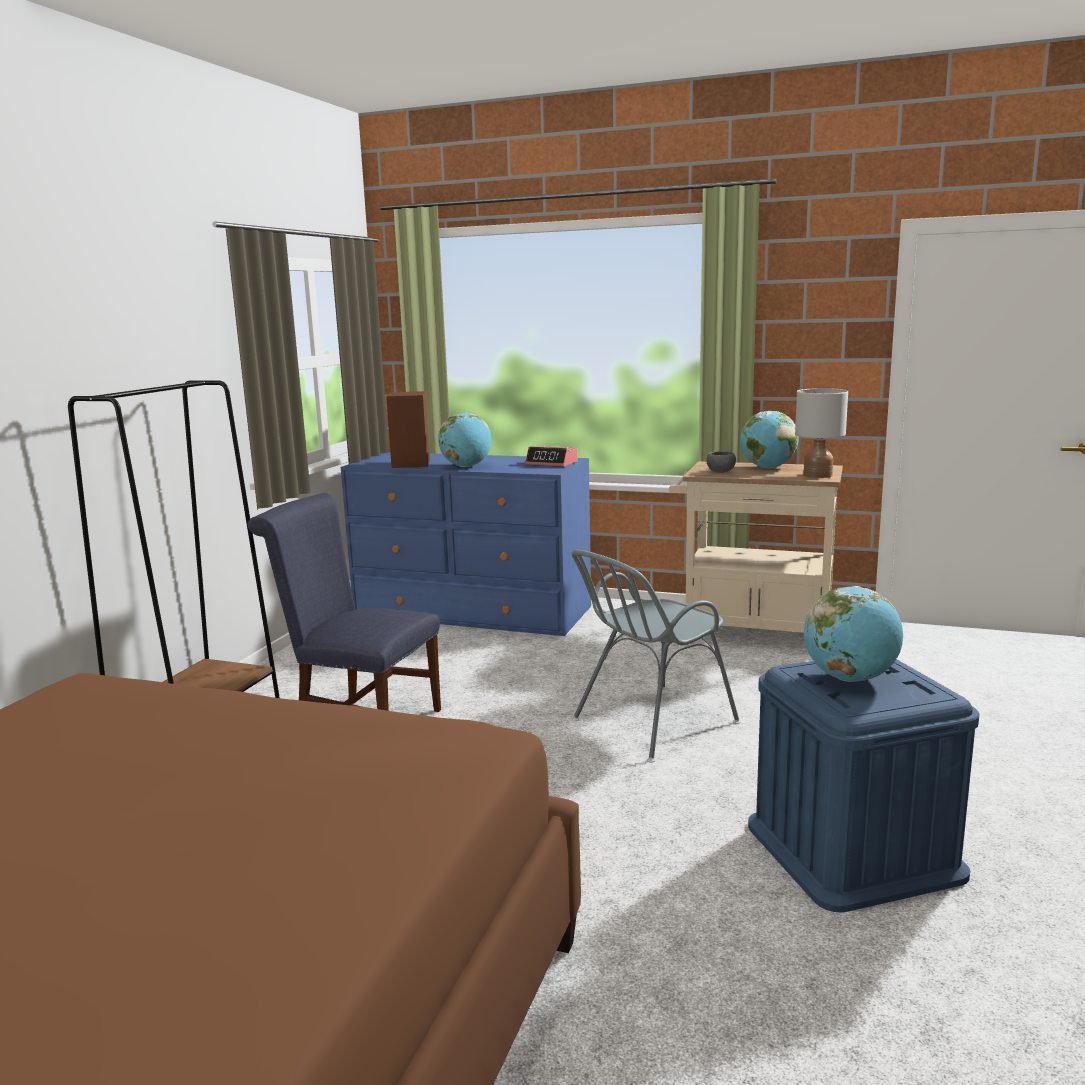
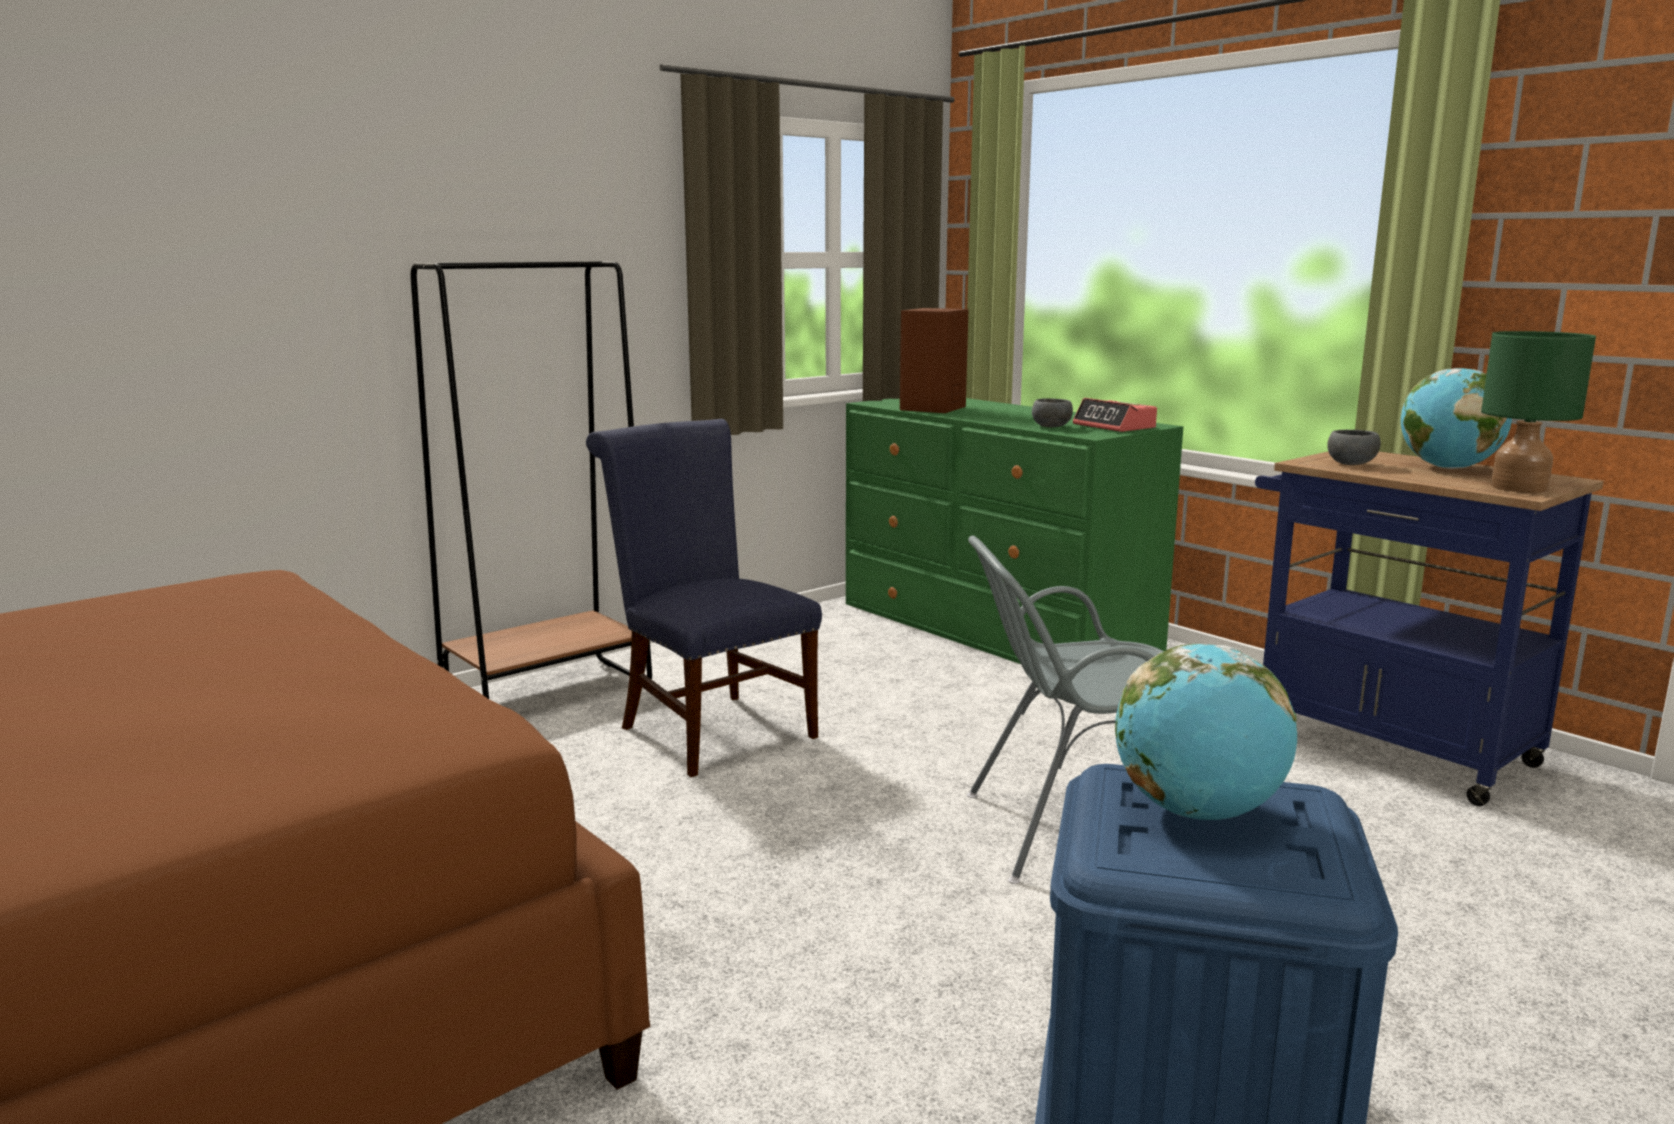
camera: 30 degrees right, 0 degrees up
blue dresser [341,452,591,636] -> green dresser [846,398,1183,664]
globe [438,412,492,467] -> none
beige cart [669,461,843,633] -> blue cart [1255,451,1604,806]
grey table lamp [795,388,848,478] -> green table lamp [1481,331,1596,493]
none -> grey bowl [1032,398,1073,427]

